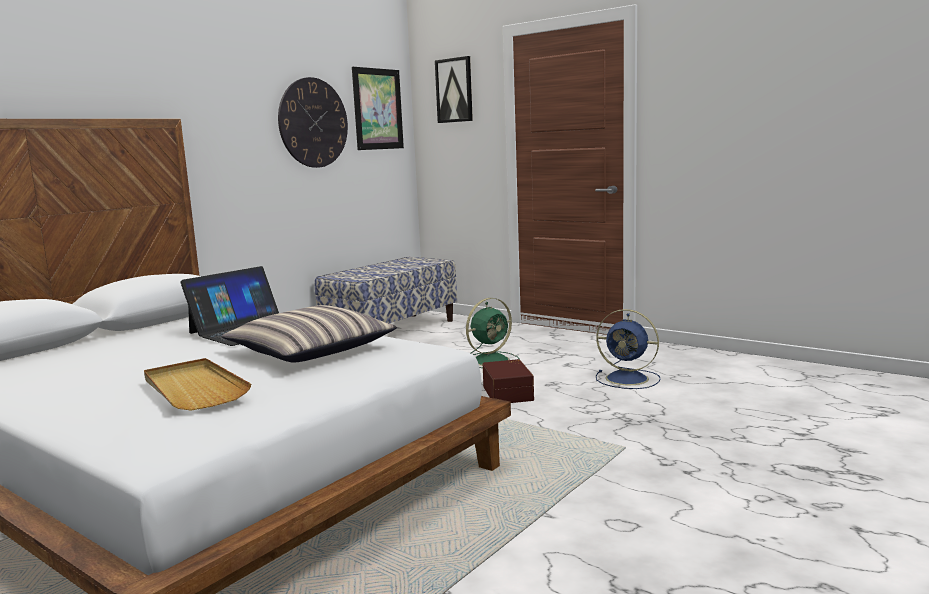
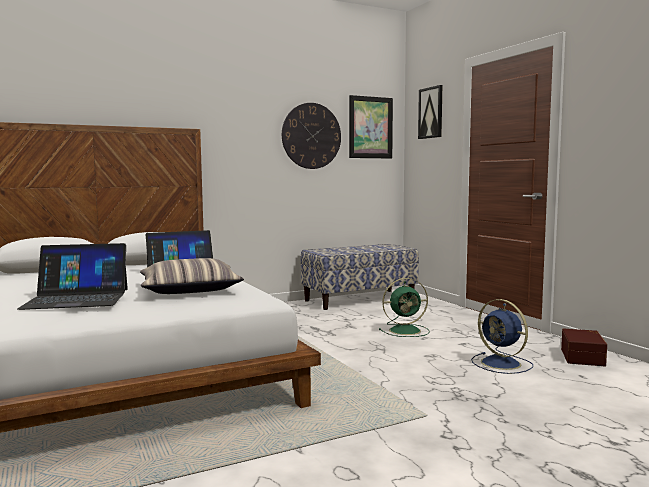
camera: 25 degrees right, 5 degrees down
beige tray [144,358,251,411] -> laptop [17,243,128,310]
brown storage box [483,359,534,403] -> brown storage box moved to [561,329,607,366]

